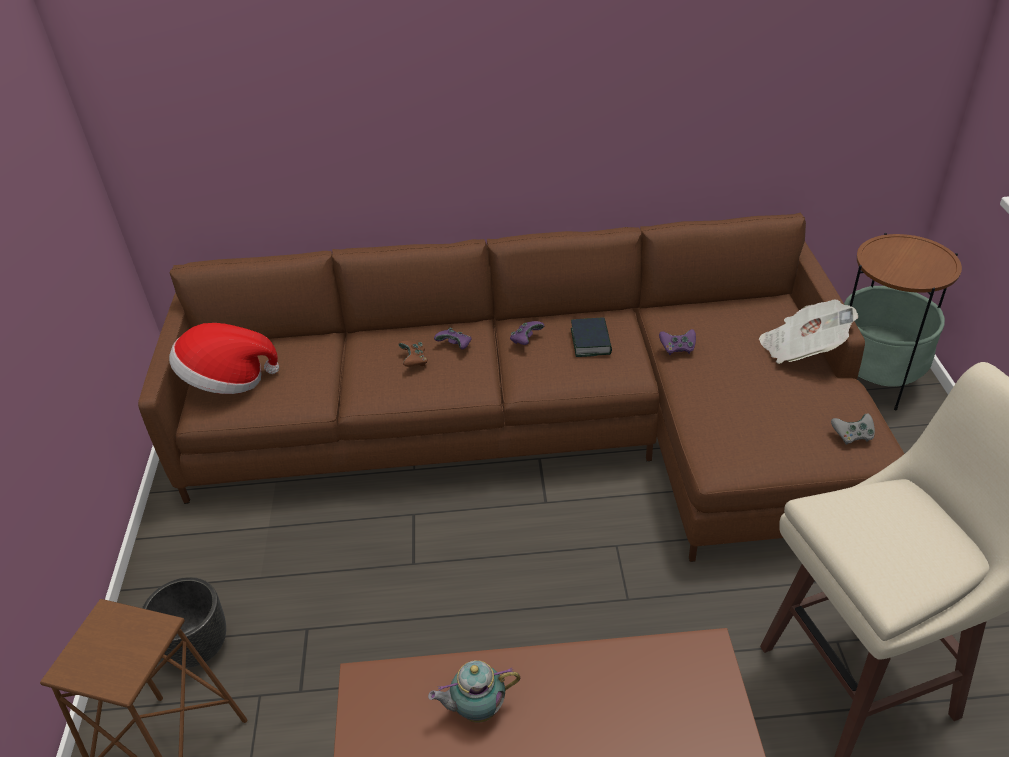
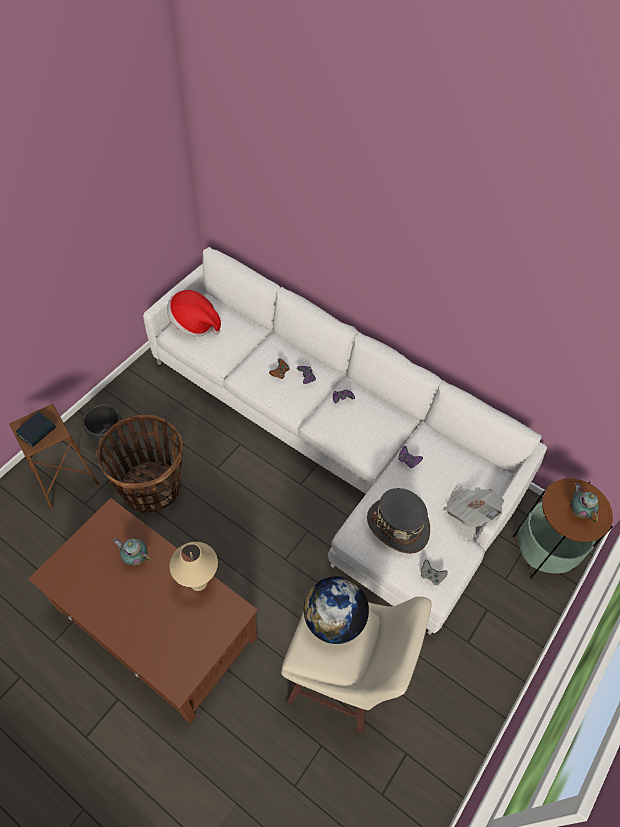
camera: 35 degrees right, 15 degrees up
brown sofa [138,213,904,562] -> white sofa [143,247,547,635]
book [571,317,612,357] -> book moved to [15,412,56,448]
none -> basket [96,415,183,513]
none -> beige table lamp [169,542,218,591]
none -> globe [304,576,369,644]
none -> grey hat [367,488,430,554]
none -> teapot [571,483,599,522]

